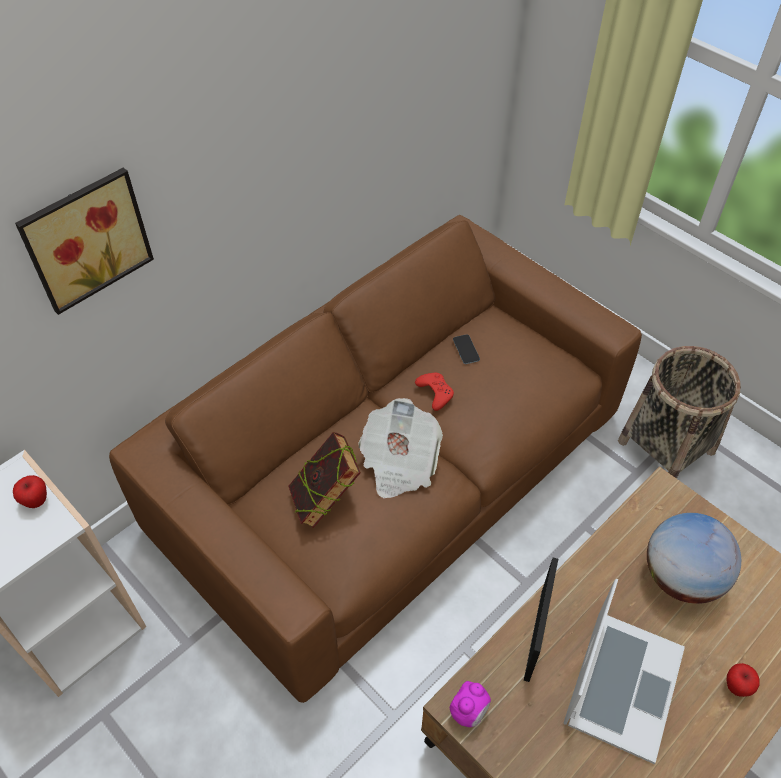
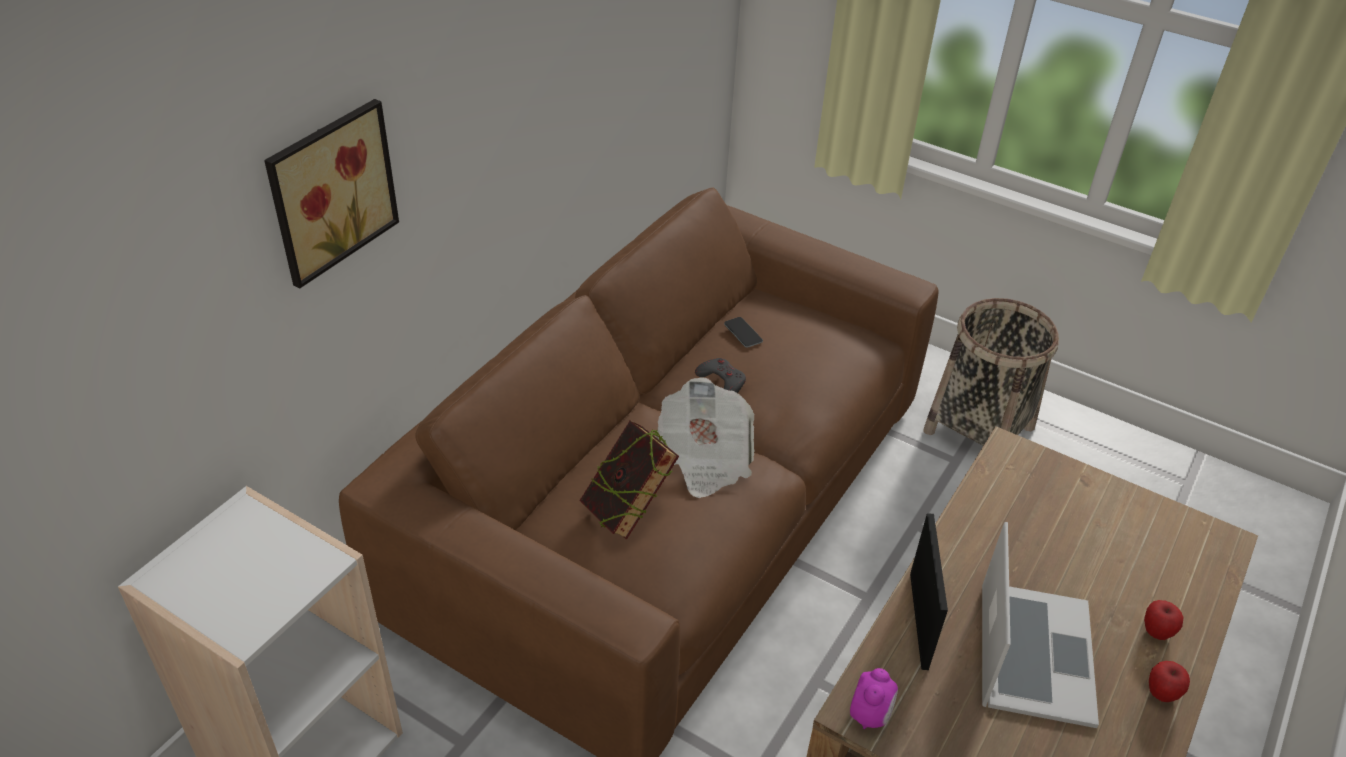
camera: 15 degrees left, 10 degrees down
apple [13,475,47,508] -> apple moved to [1149,661,1190,702]
red game controller [415,373,454,411] -> grey game controller [695,358,746,393]
globe [647,513,741,604] -> none

